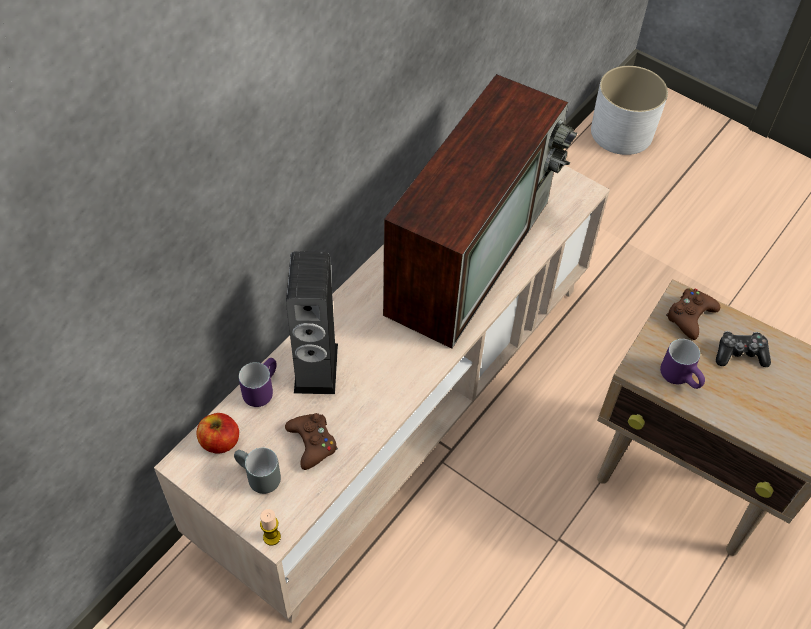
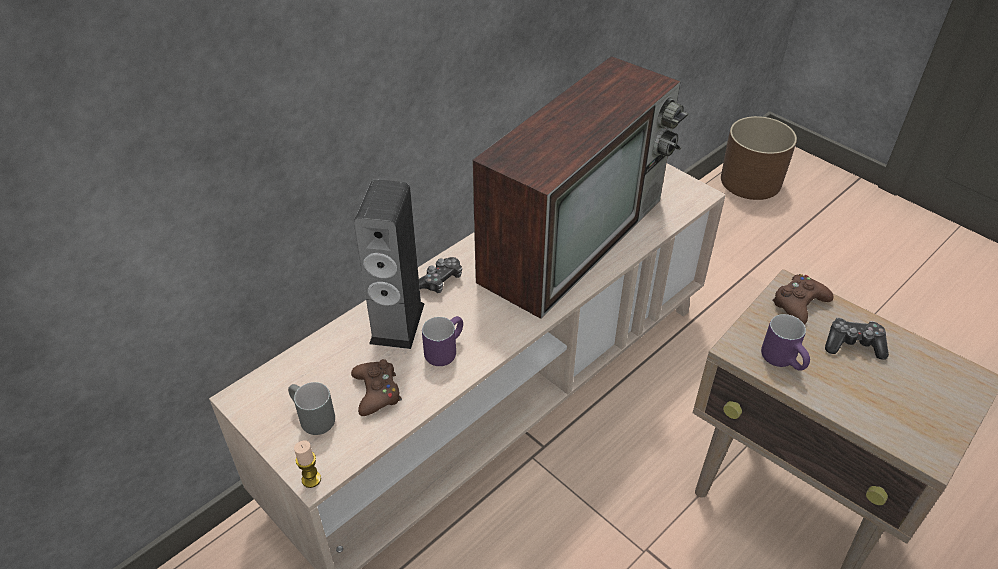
camera: 10 degrees right, 10 degrees down
apple [196,413,239,454] -> none
purple mug [239,358,277,407] -> purple mug moved to [422,316,463,366]
white planter [591,66,668,155] -> brown planter [721,116,797,200]
none -> game controller [419,257,462,293]

